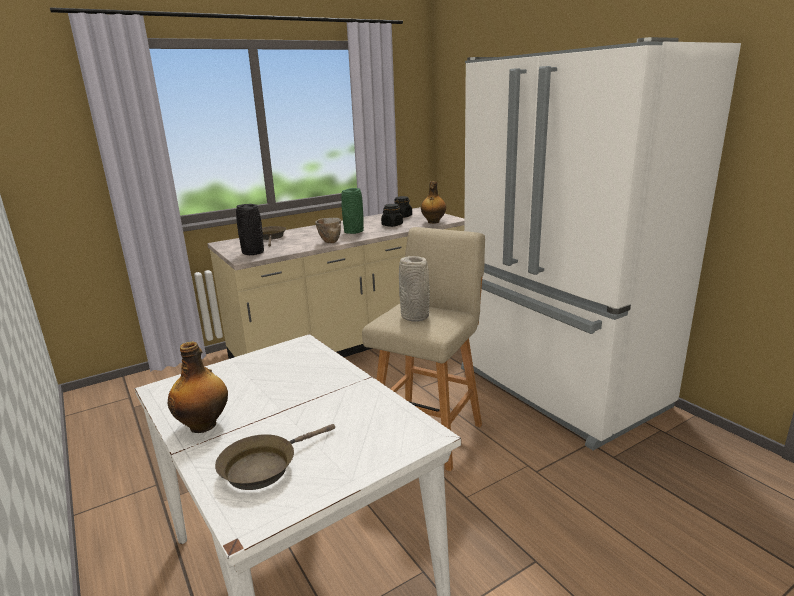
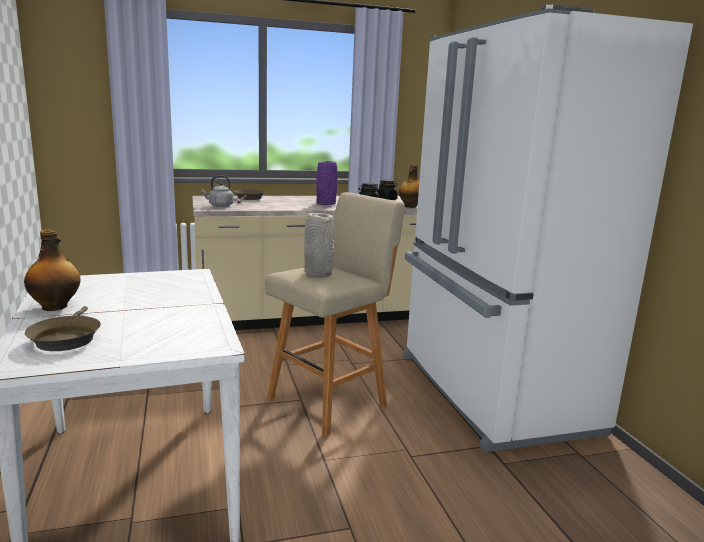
camera: 15 degrees right, 5 degrees down
brown frying pan [215,424,335,490] -> brown frying pan turned 75 degrees counterclockwise [25,306,101,351]
black vase [236,204,264,255] -> grey kettle [201,176,233,207]
bowl [315,218,341,243] -> none
green vase [341,188,364,234] -> purple vase [316,161,337,205]

